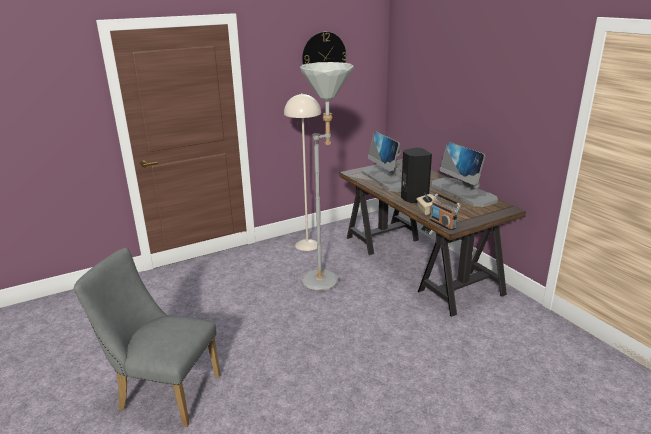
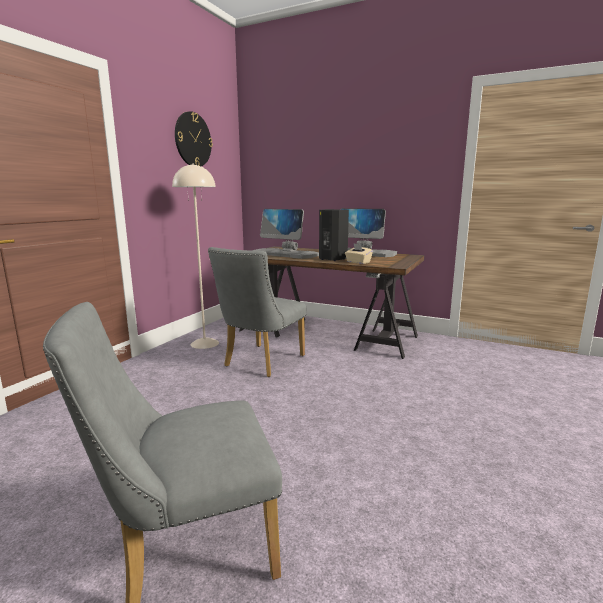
camera: 35 degrees left, 10 degrees down
grey floor lamp [300,62,354,291] -> grey chair [208,247,306,377]
radio [430,194,461,231] -> none

